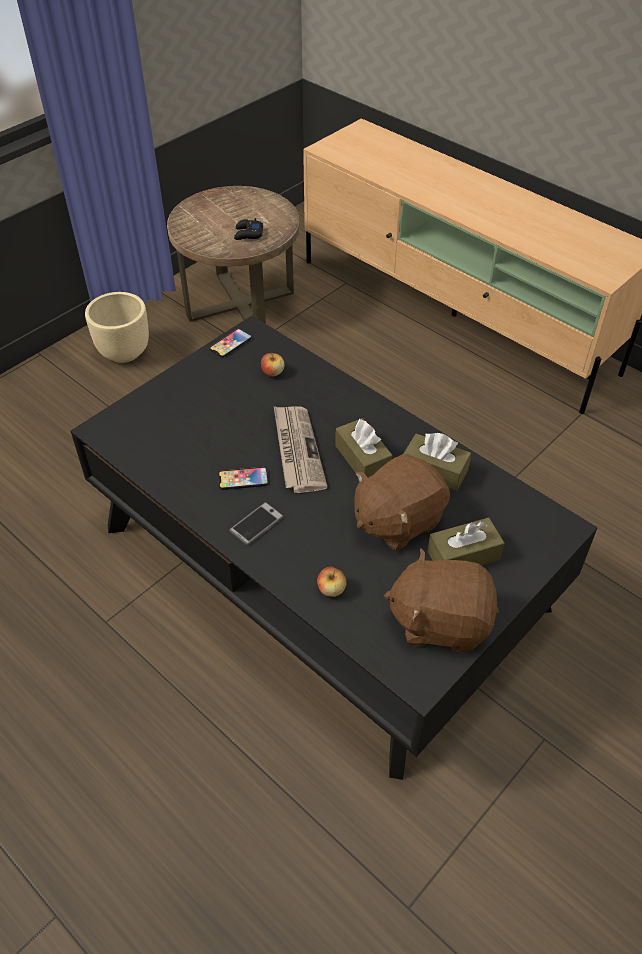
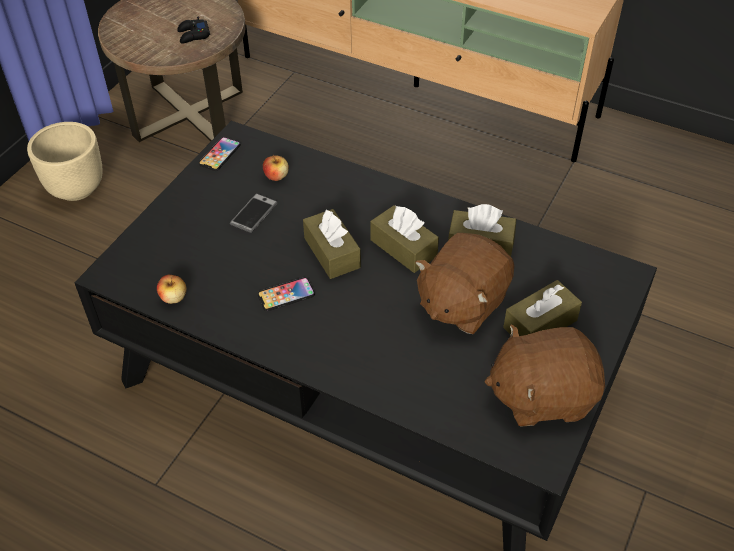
camera: 15 degrees left, 0 degrees up
phone [229,502,284,546] -> phone moved to [230,193,278,233]
newspaper [274,406,328,493] -> brown tissue box [303,209,361,279]
apple [317,567,347,597] -> apple moved to [157,275,187,304]

